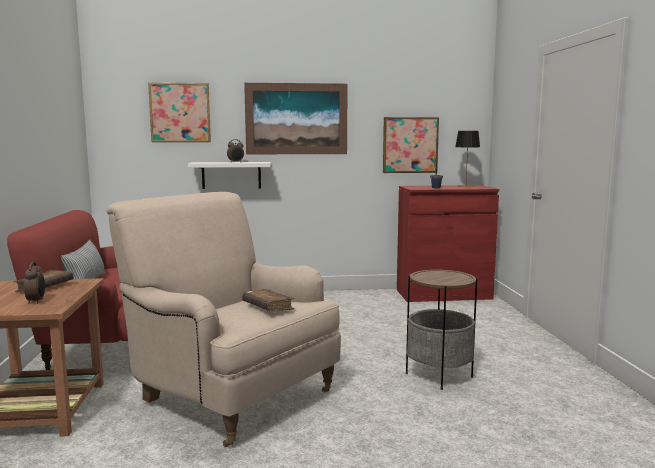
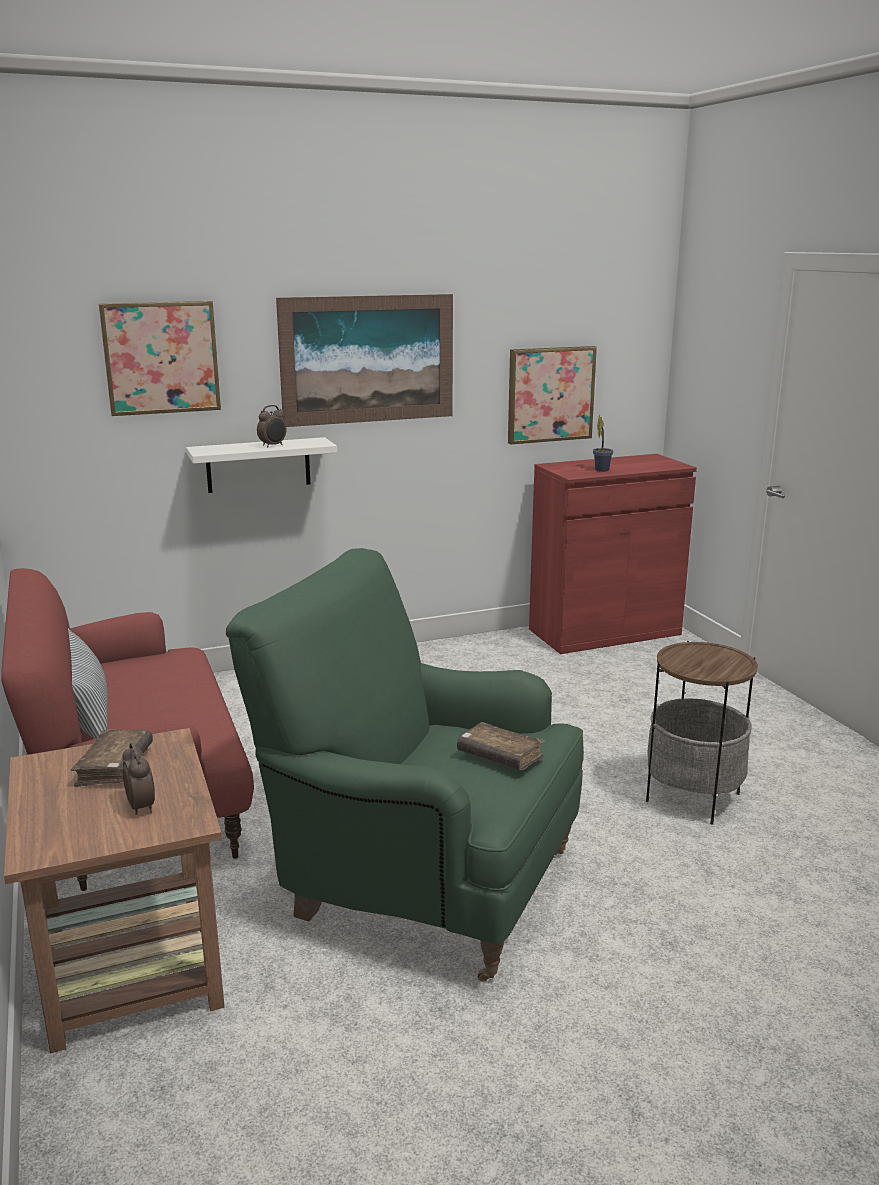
camera: 15 degrees left, 10 degrees up
beige armchair [106,192,341,447] -> green armchair [226,548,584,981]
table lamp [455,131,480,187] -> none

